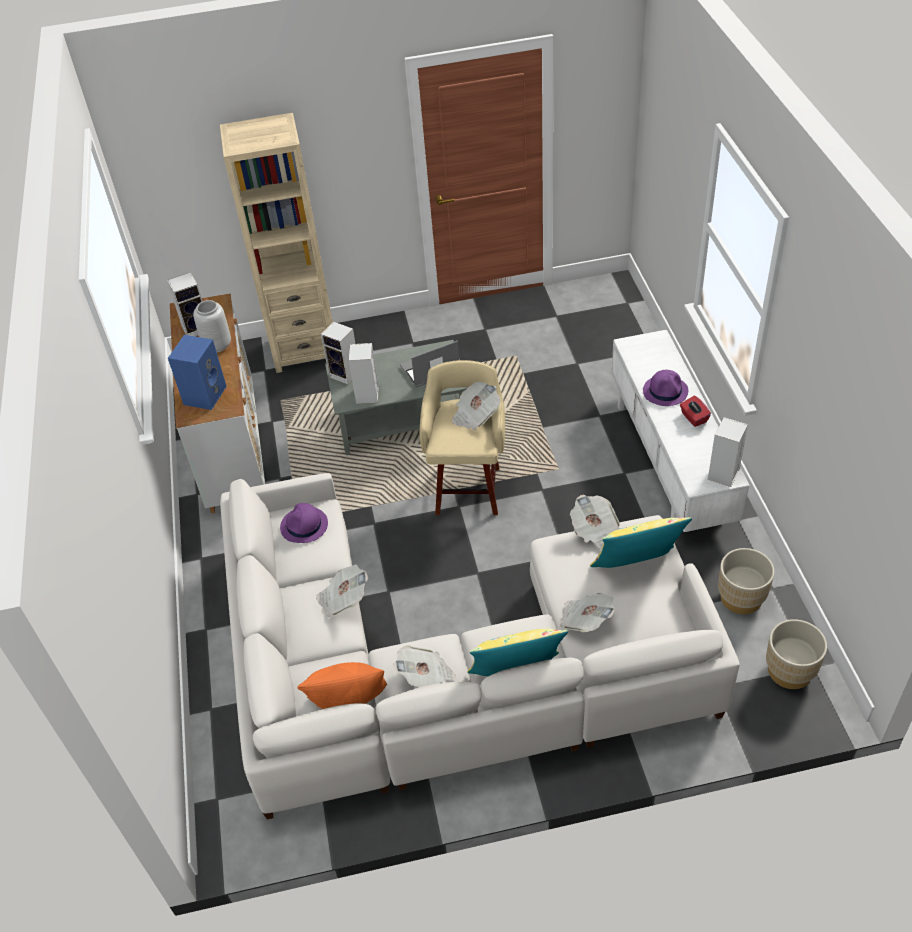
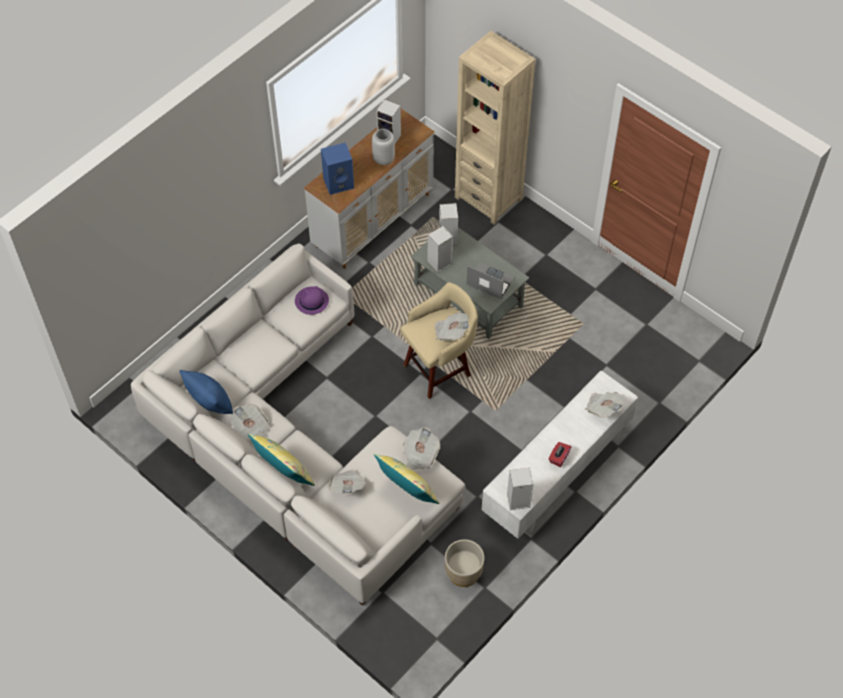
camera: 50 degrees right, 10 degrees up
orange pillow [297,662,387,709] -> blue pillow [179,370,233,414]
newspaper [316,565,368,617] -> newspaper moved to [585,392,625,418]
purple hat [643,370,688,406] -> none
beige planter [766,619,827,689] -> none

